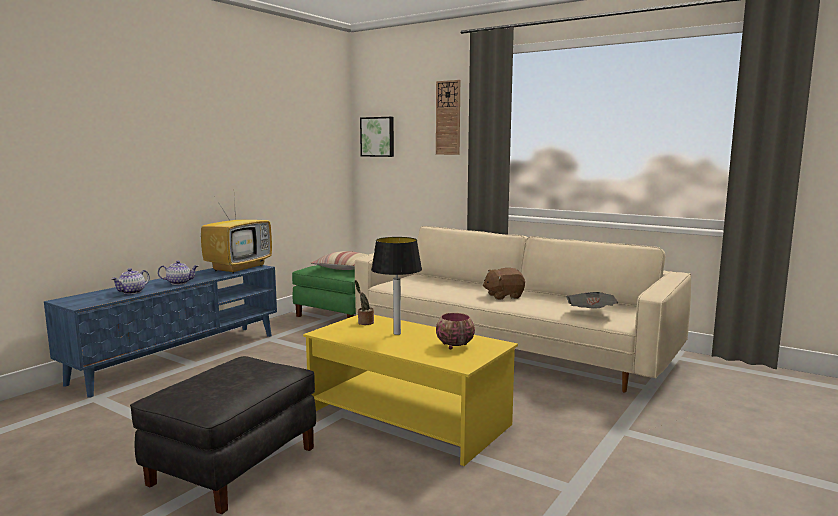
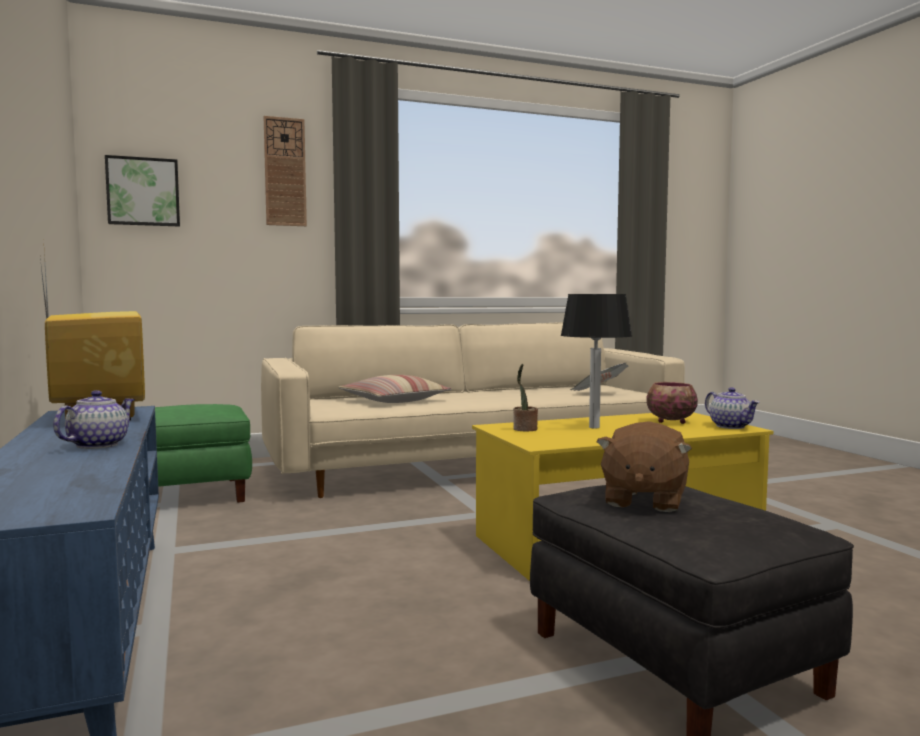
camera: 55 degrees left, 5 degrees down
teapot [111,268,150,294] -> teapot moved to [705,387,760,429]
pillow [310,251,368,270] -> pillow moved to [339,375,451,403]
brown plush toy [483,268,525,300] -> brown plush toy moved to [596,421,692,512]

